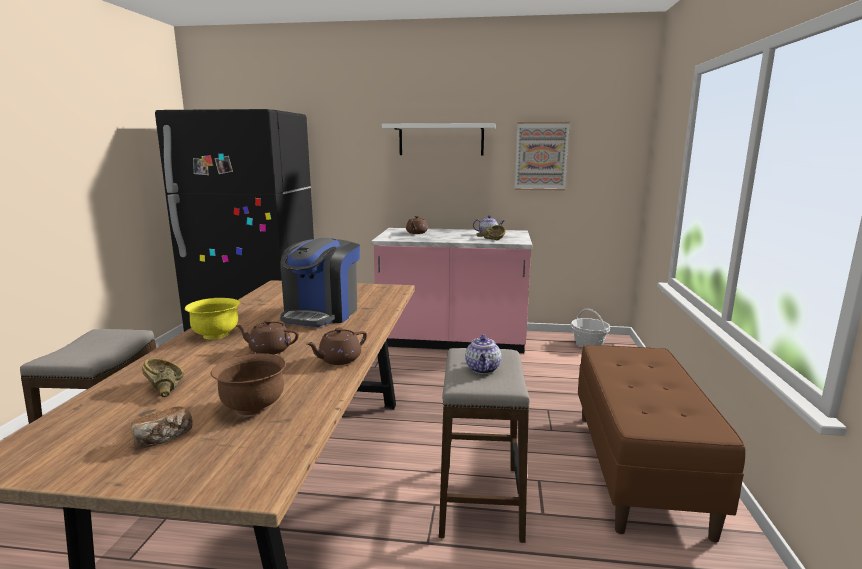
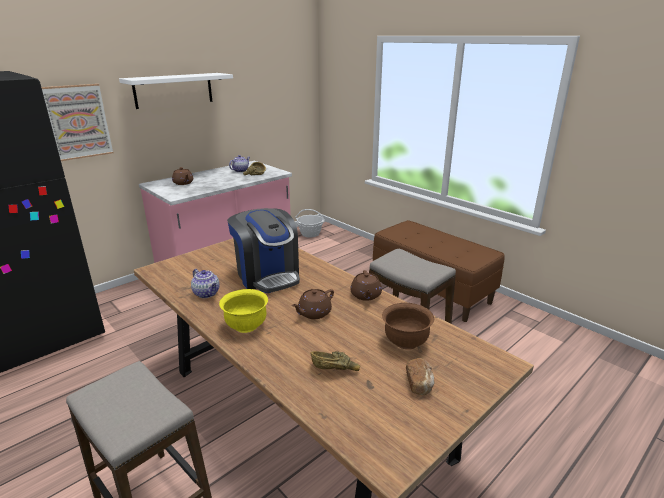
camera: 50 degrees left, 10 degrees up
teapot [465,334,501,374] -> teapot moved to [191,269,220,298]
picture [515,122,570,190] -> picture moved to [41,84,114,161]

